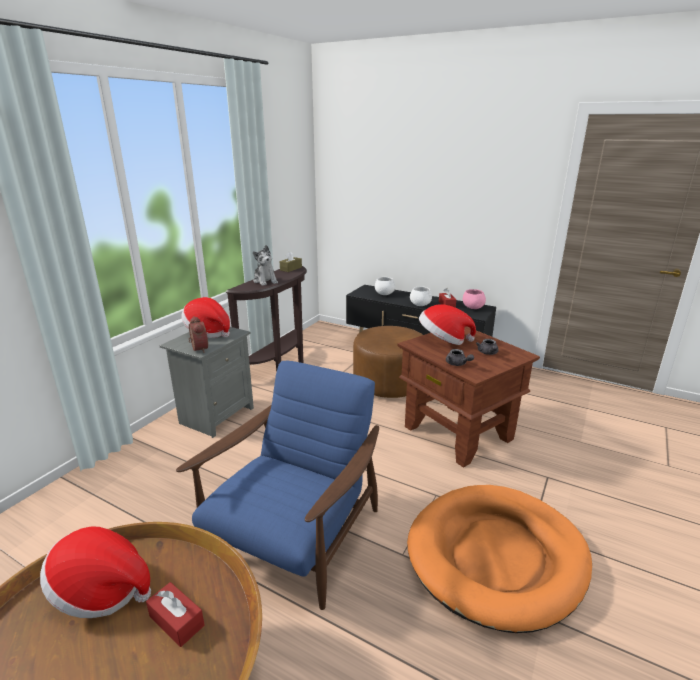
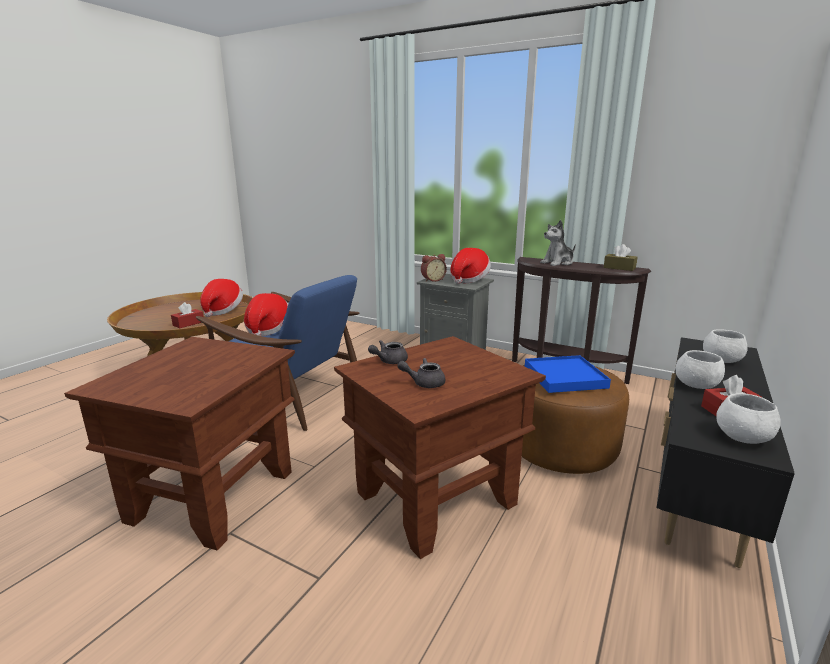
camera: 90 degrees right, 5 degrees down
orange dog bed [407,485,592,633] -> brown side table [64,337,295,551]
hat [419,304,476,345] -> hat moved to [244,293,288,336]
pink bowl [463,289,486,309] -> white bowl [716,393,781,444]
none -> blue tray [525,355,611,393]

